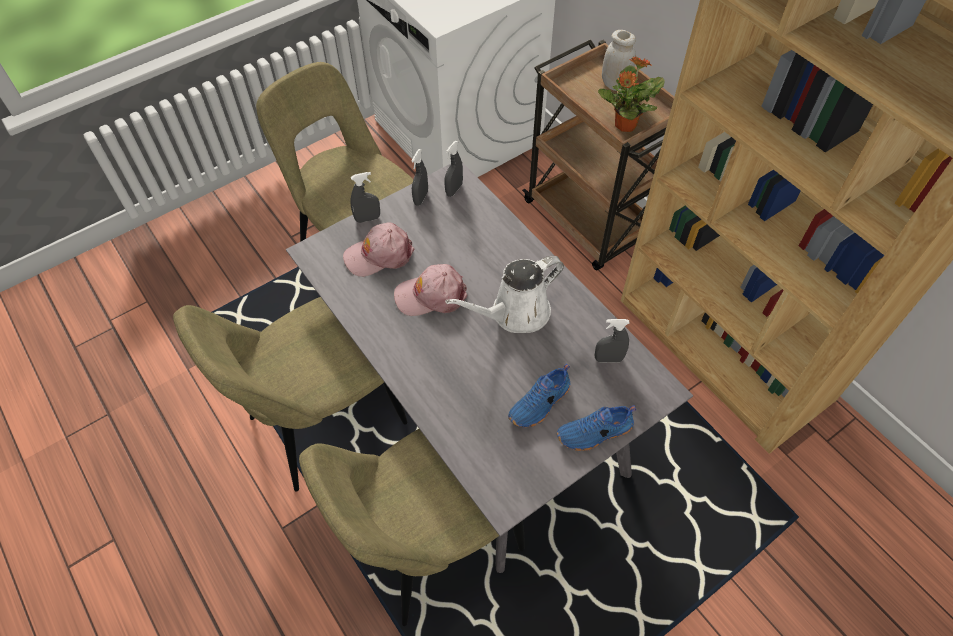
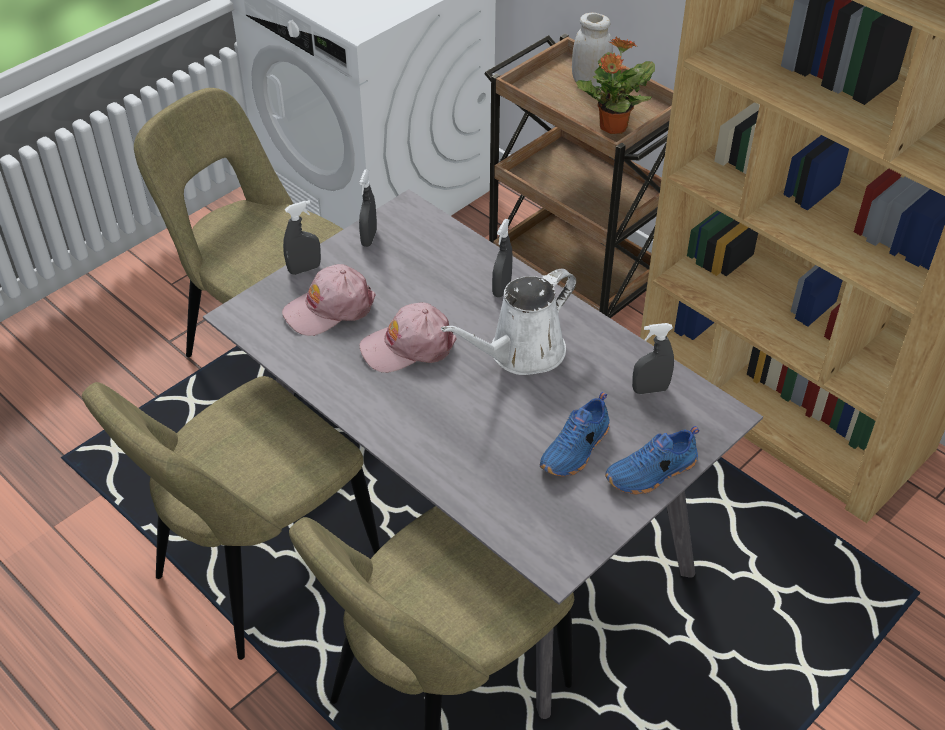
camera: 10 degrees left, 10 degrees down
grey spray bottle [444,141,463,197] -> grey spray bottle moved to [492,219,513,297]

